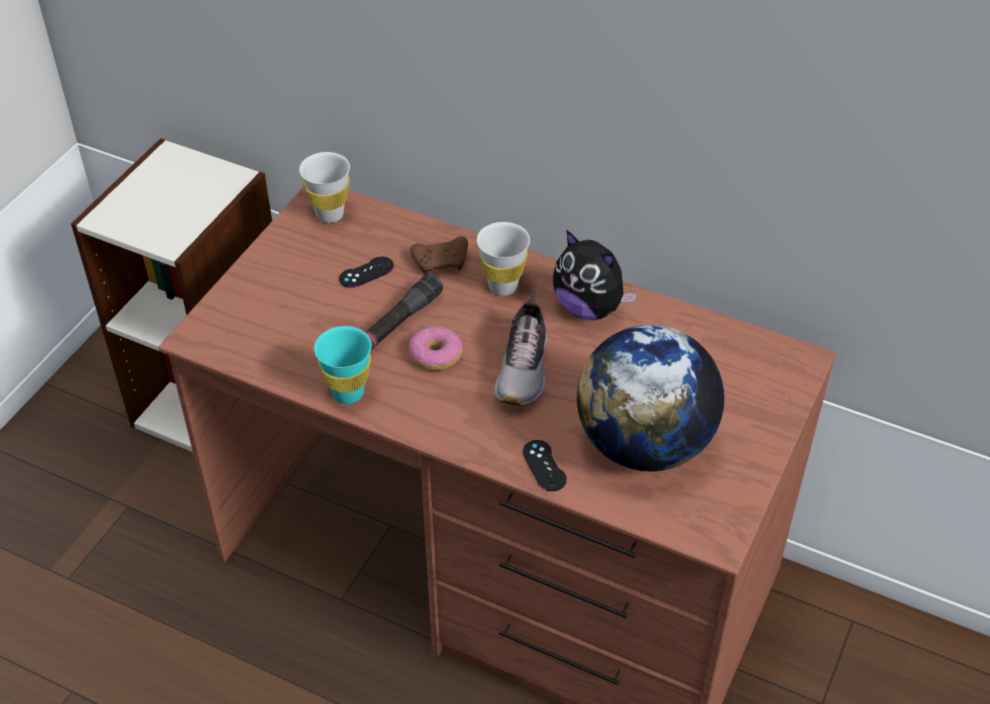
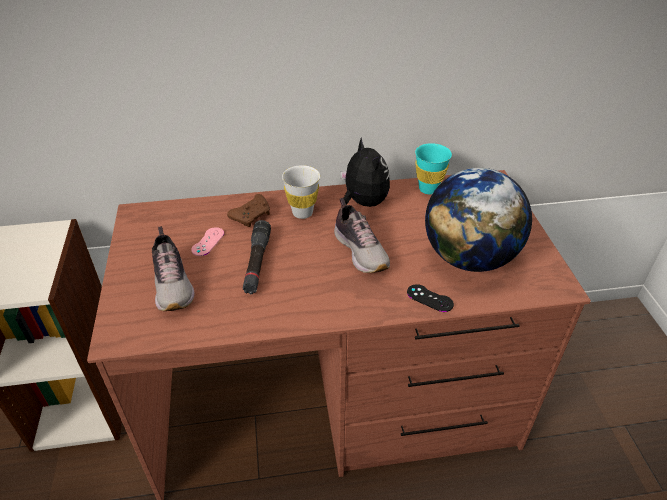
camera: 35 degrees left, 5 degrees down
white cup [299,152,350,223] -> none
turquoise cup [314,326,372,404] -> turquoise cup moved to [415,143,452,194]
black game controller [339,257,394,288] -> pink game controller [191,227,224,256]
donut [408,327,463,371] -> none
plush toy [553,230,637,320] -> plush toy turned 120 degrees counterclockwise [340,137,390,207]
none -> shoe [152,226,195,311]

